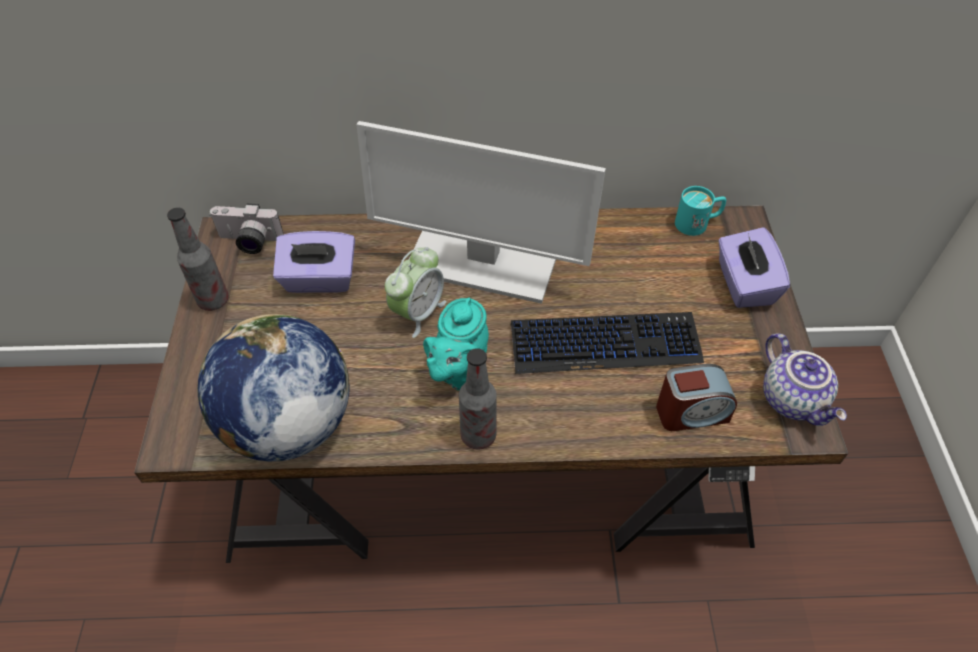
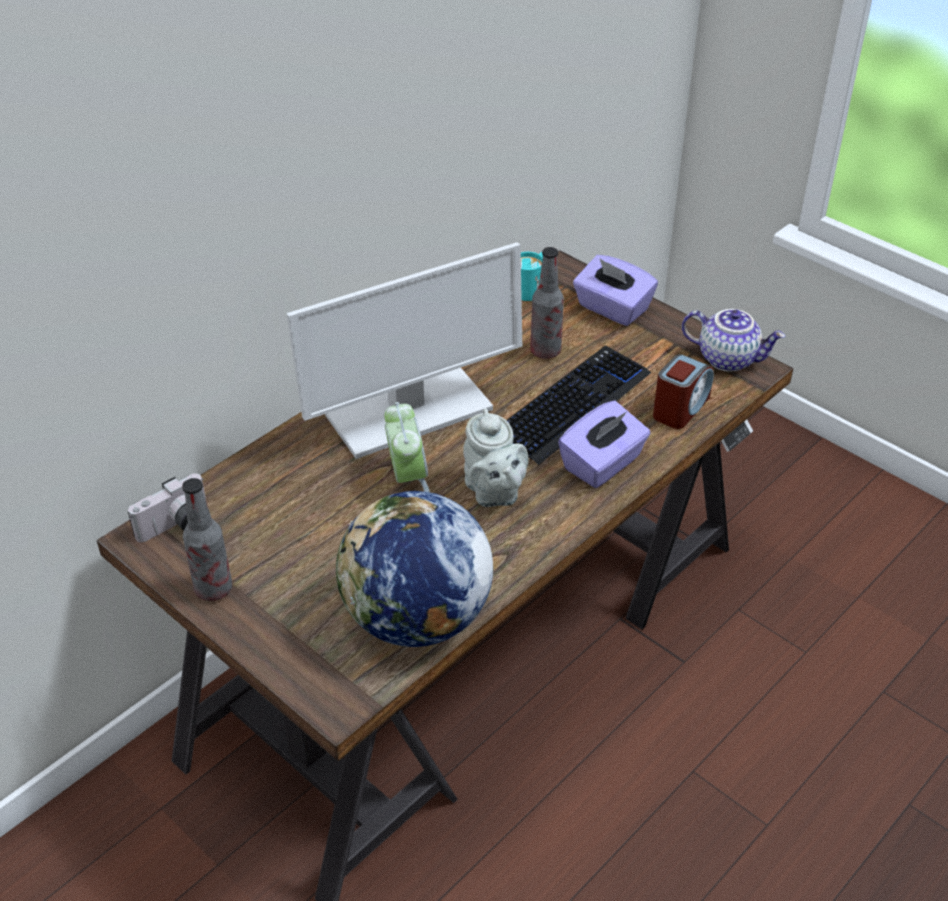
camera: 45 degrees left, 10 degrees down
purple tissue box [273,231,355,293] -> purple tissue box moved to [558,401,651,488]
turquoise teapot [423,297,489,390] -> grey teapot [463,408,529,507]
bottle [459,348,497,449] -> bottle moved to [530,247,564,359]

